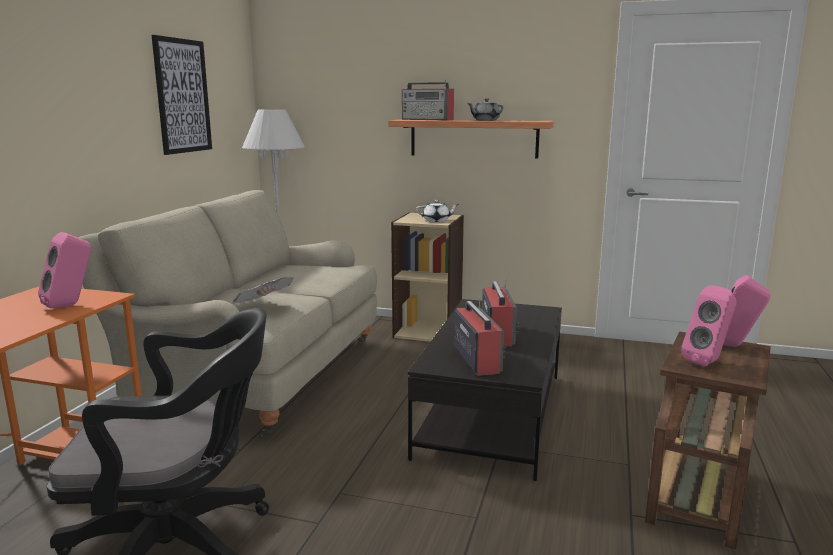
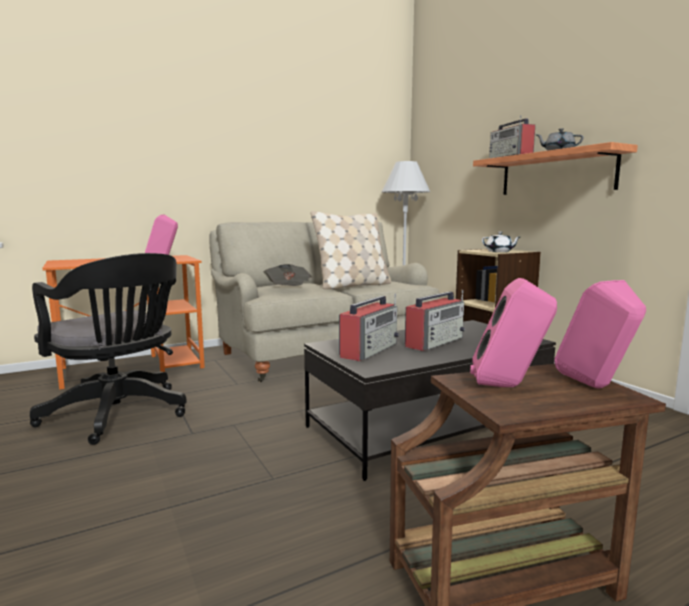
camera: 45 degrees right, 5 degrees down
picture [152,35,212,155] -> none
none -> beige pillow [311,211,391,289]

